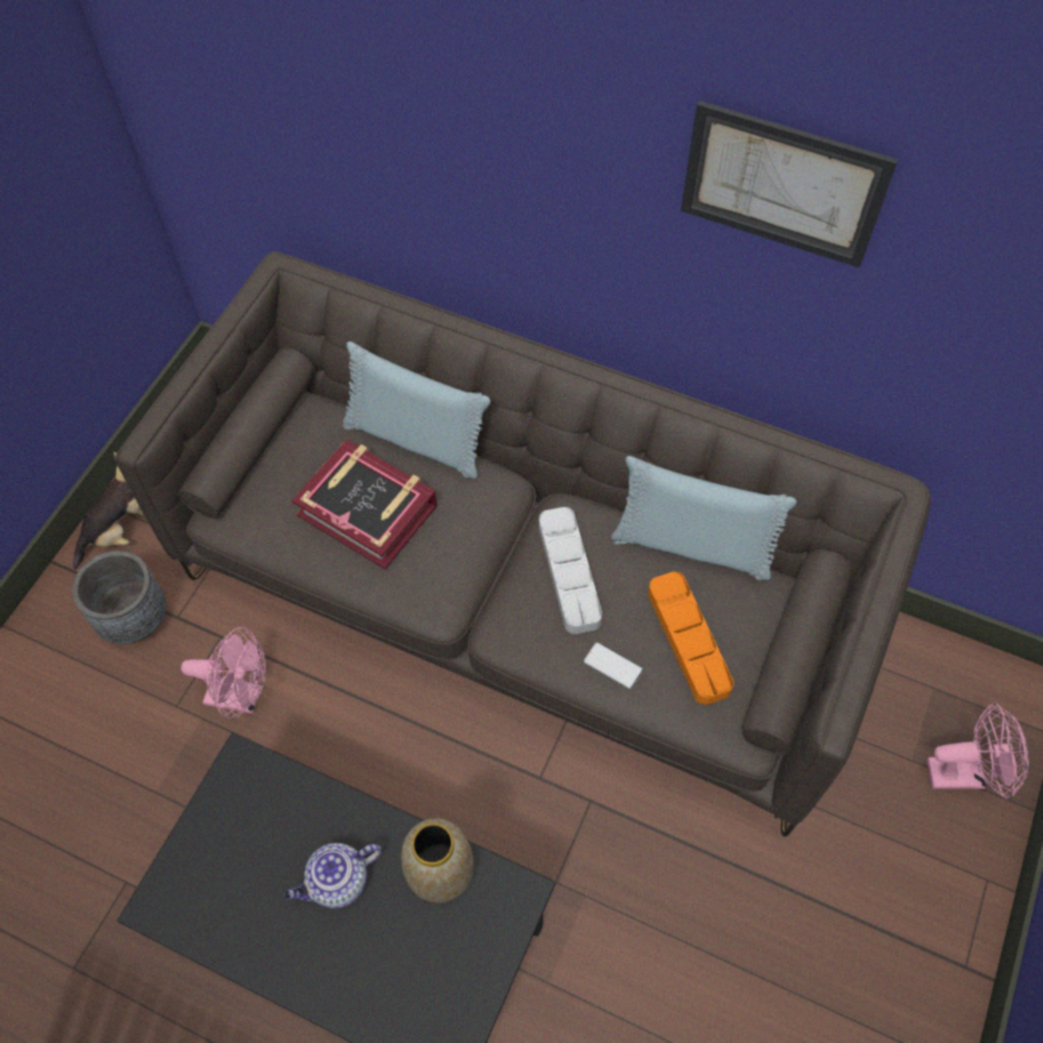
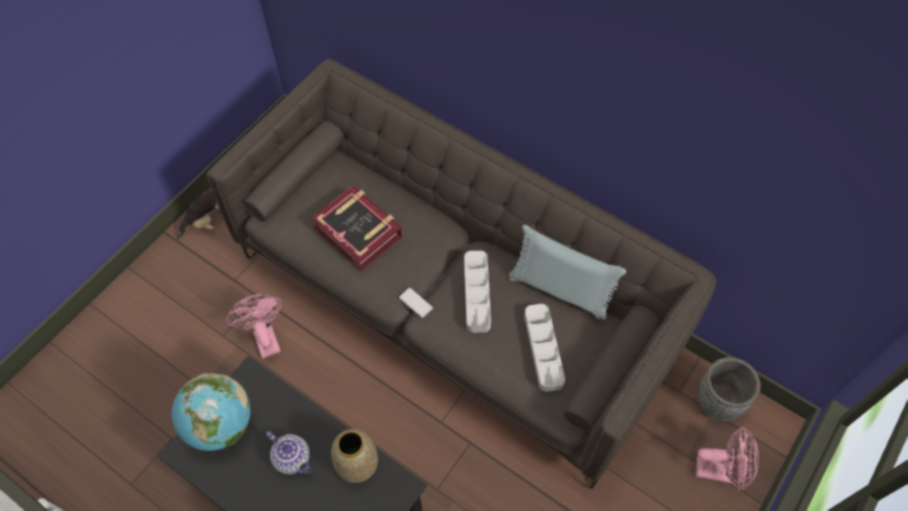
camera: 10 degrees right, 0 degrees up
grey planter [72,550,166,644] -> grey planter moved to [697,357,761,421]
pink fan [181,627,266,719] -> pink fan turned 135 degrees counterclockwise [226,294,283,359]
teapot [284,843,382,908] -> teapot turned 120 degrees counterclockwise [266,431,312,475]
blue pillow [343,341,490,479] -> none
phone [584,642,643,689] -> phone moved to [399,288,434,318]
orange tray [648,572,734,705] -> grey tray [524,304,565,392]
picture [681,101,898,268] -> none
none -> globe [172,373,250,451]

